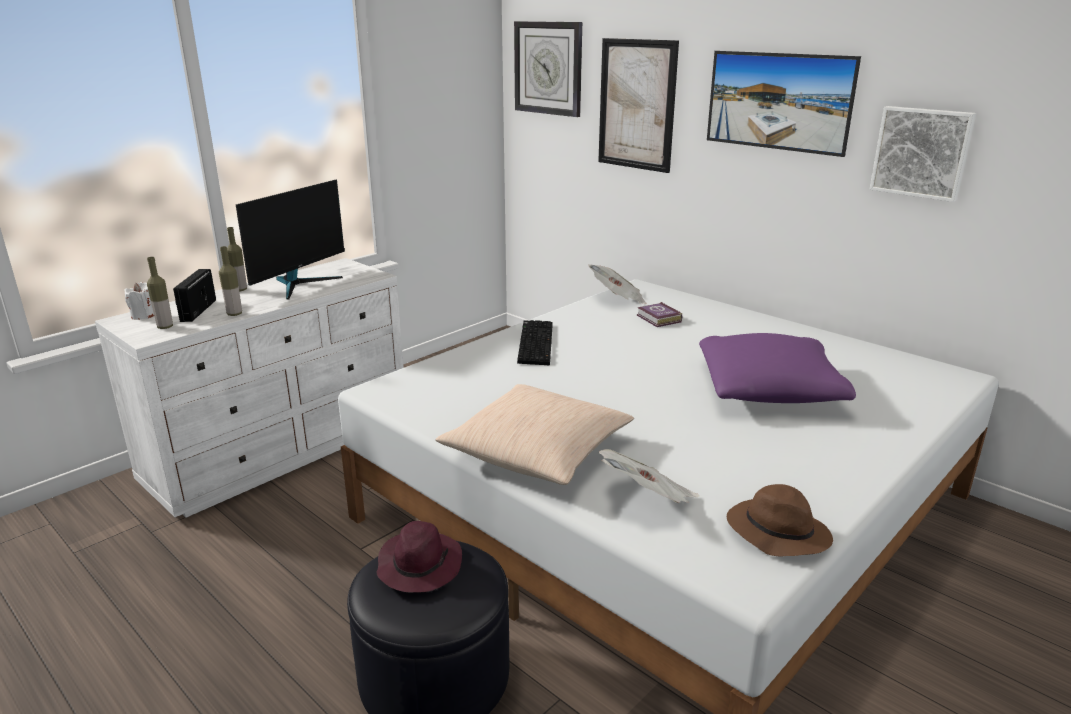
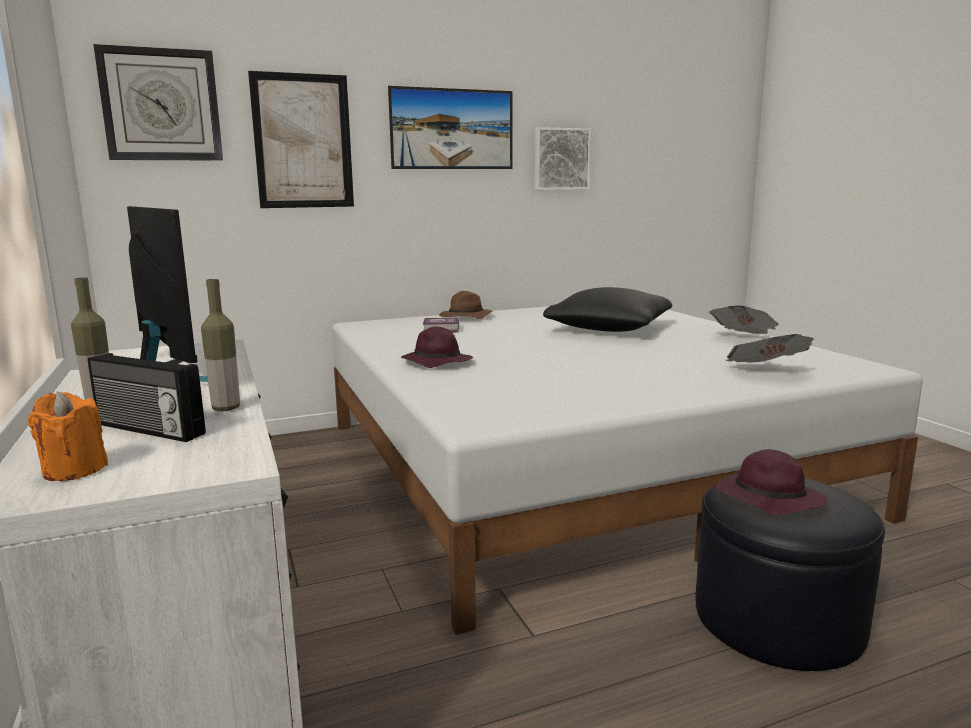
camera: 65 degrees left, 10 degrees down
white candle [124,282,154,320] -> orange candle [28,392,108,481]
bottle [147,257,173,329] -> none
beige pillow [435,384,634,485] -> none
keyboard [517,320,553,365] -> purple hat [401,326,473,368]
newspaper [588,264,647,304] -> newspaper moved to [709,306,778,334]
purple pillow [699,333,856,403] -> black pillow [543,287,672,332]
brown hat [727,484,833,557] -> brown hat moved to [439,291,493,319]

